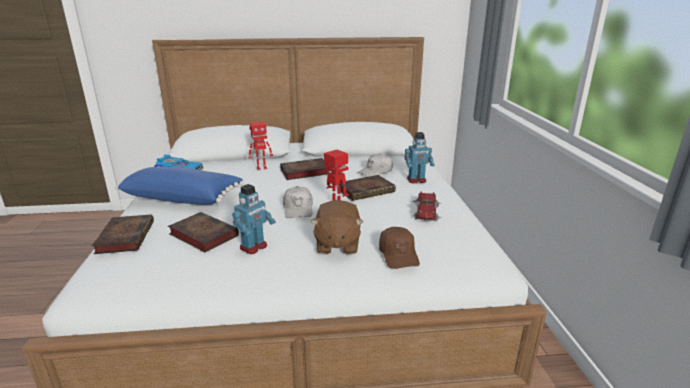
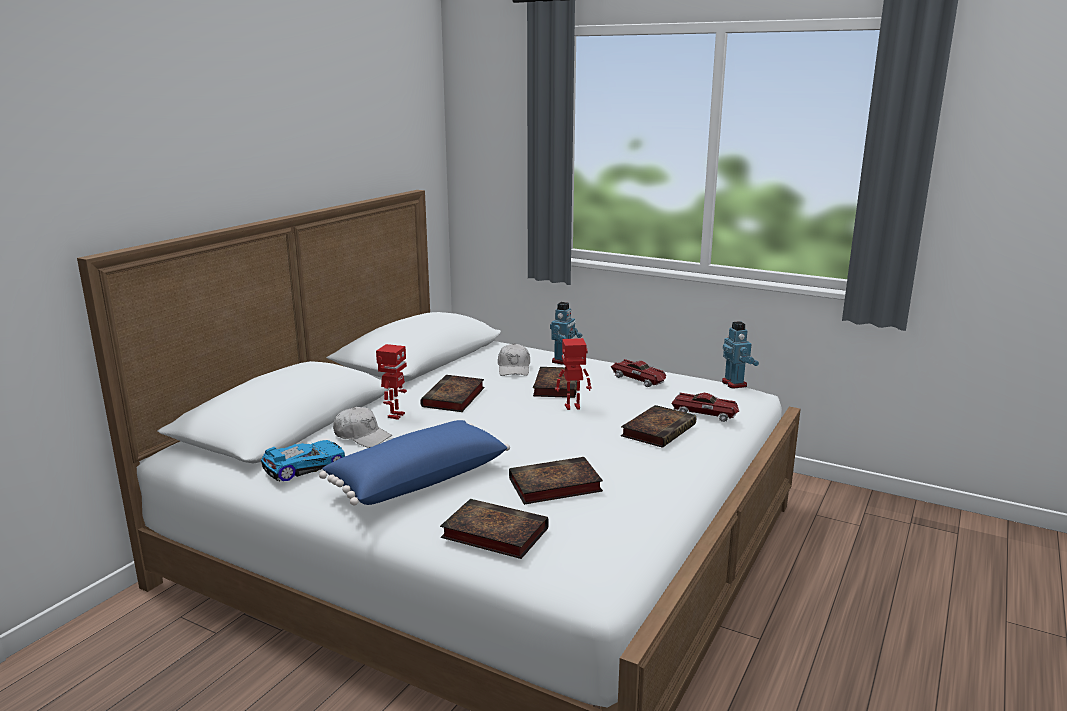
camera: 55 degrees left, 5 degrees down
toy robot [232,184,275,254] -> toy robot moved to [722,321,759,389]
white cap [283,186,313,218] -> white cap moved to [333,407,393,448]
brown plush toy [310,200,363,255] -> book [621,405,696,448]
brown cap [379,227,420,269] -> toy car [671,393,739,422]

